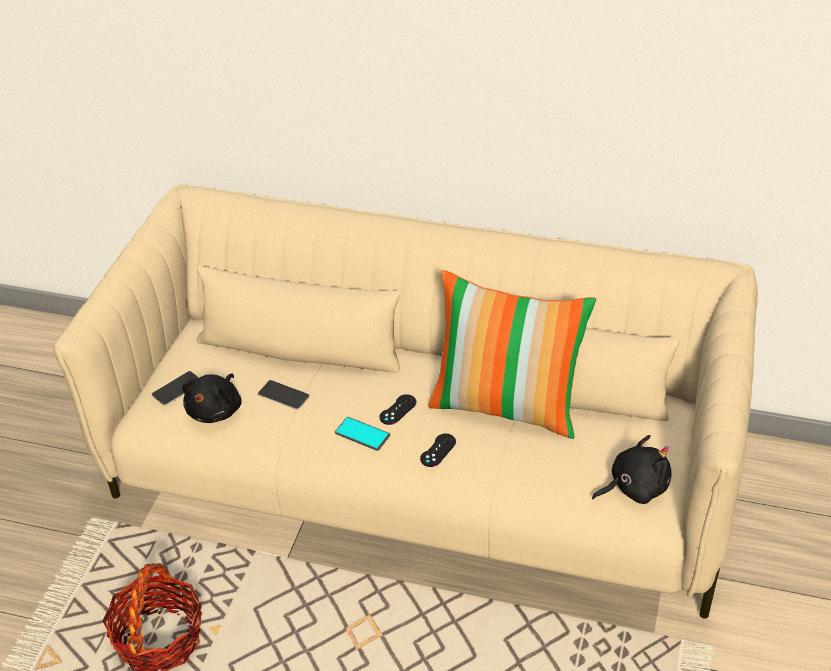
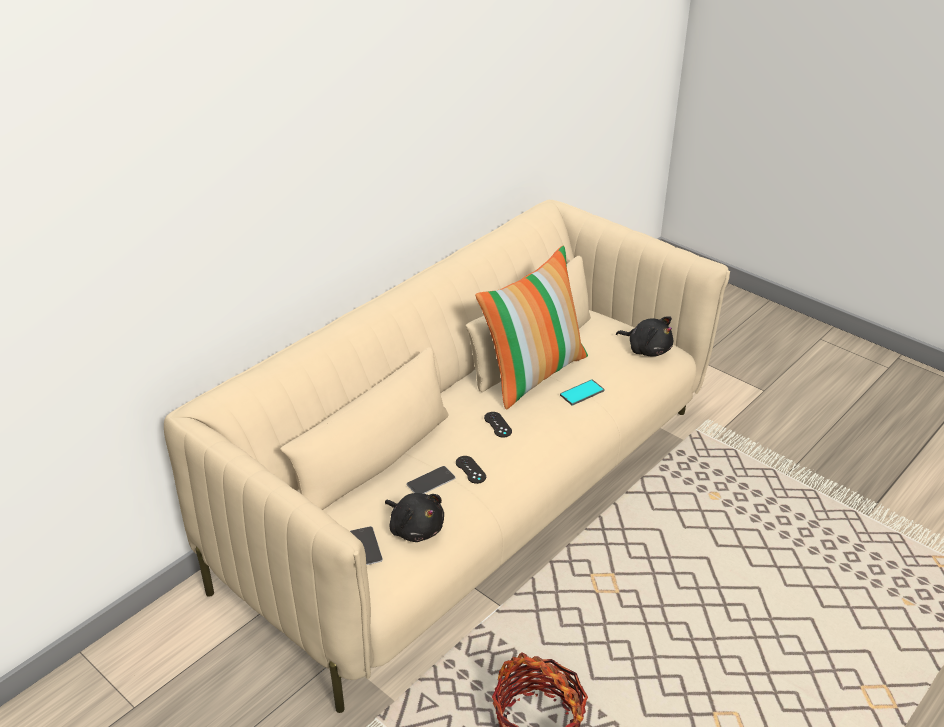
camera: 65 degrees left, 5 degrees down
phone [335,417,390,451] -> phone moved to [560,379,605,406]
black game controller [420,434,456,467] -> black game controller moved to [456,456,486,484]
black plush toy [592,435,672,504] -> black plush toy turned 120 degrees clockwise [616,317,673,357]

